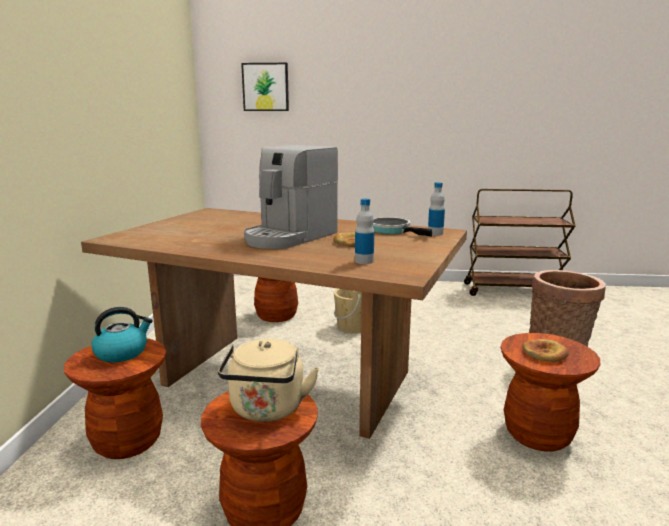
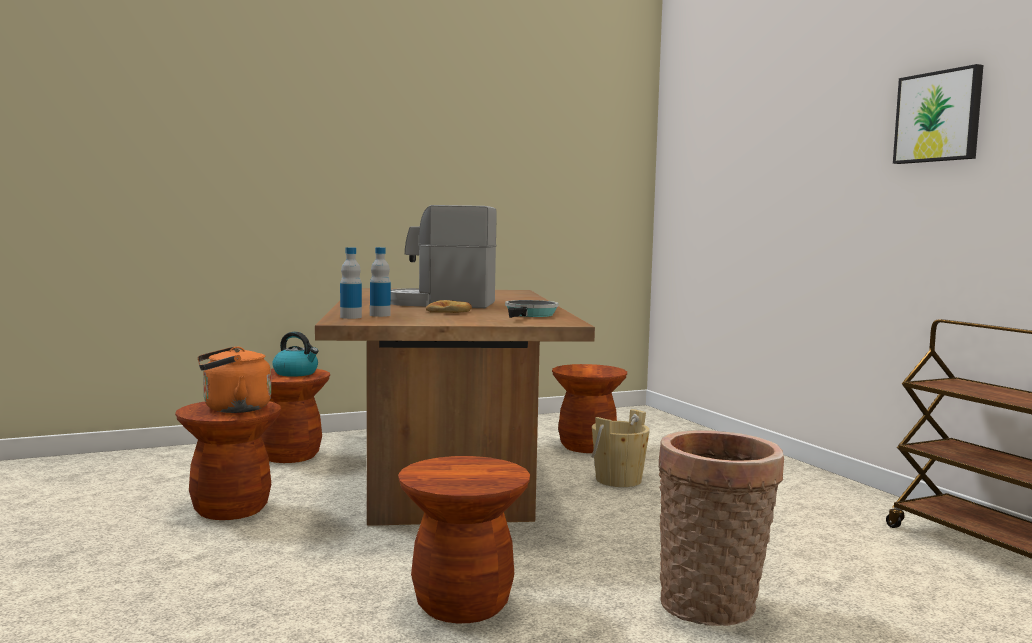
camera: 60 degrees right, 10 degrees down
beige kettle [218,339,319,422] -> orange kettle [197,346,271,413]
picture [241,63,289,111] -> picture moved to [893,64,983,164]
bottle [428,182,445,236] -> bottle moved to [340,247,362,319]
bread [522,339,569,362] -> none

